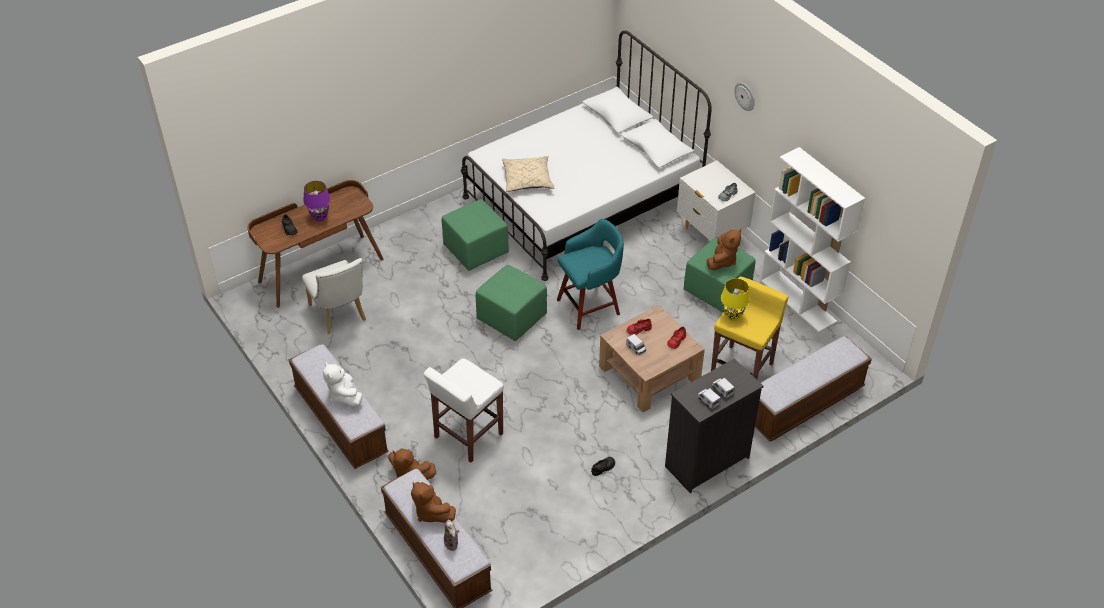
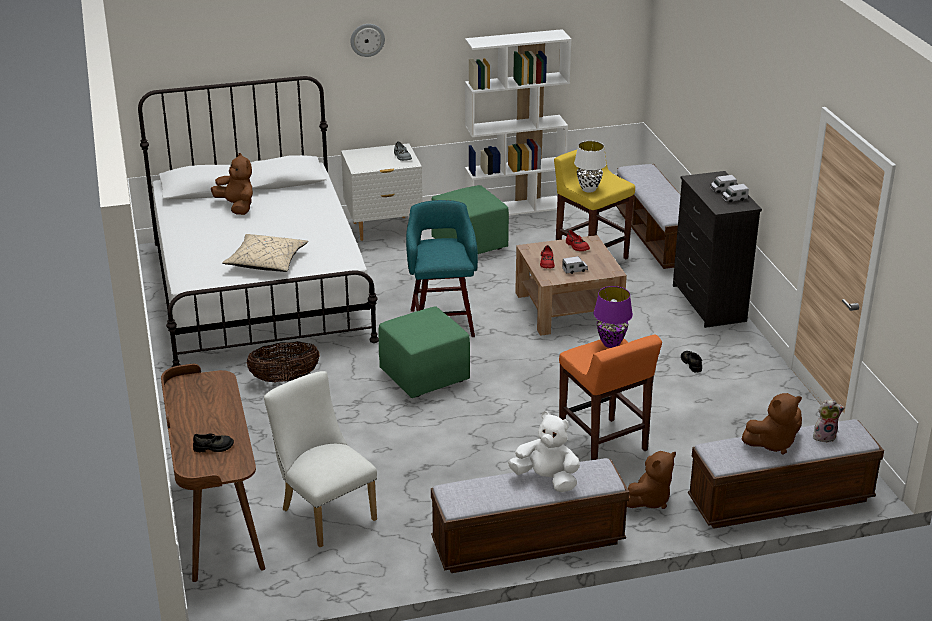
camera: 70 degrees left, 15 degrees down
white chair [302,258,366,334] -> white chair turned 120 degrees counterclockwise [264,371,377,547]
purple table lamp [303,181,331,222] -> purple table lamp moved to [594,286,633,348]
white plush toy [323,362,363,407] -> white plush toy turned 150 degrees counterclockwise [508,411,580,492]
white stool [424,358,504,463] -> orange stool [559,334,662,460]
green ottoman [442,199,509,271] -> basket [246,341,320,383]
brown plush toy [707,229,741,270] -> brown plush toy moved to [211,153,253,215]
yellow table lamp [721,278,750,321] -> white table lamp [574,141,606,193]

